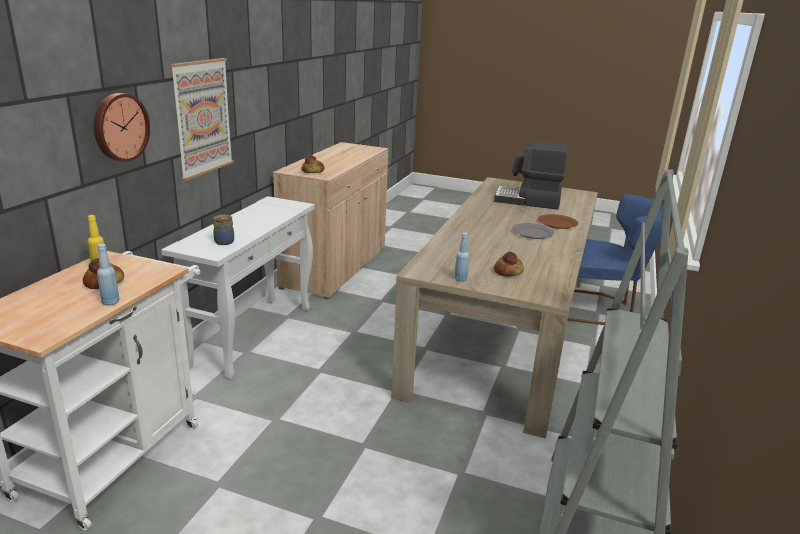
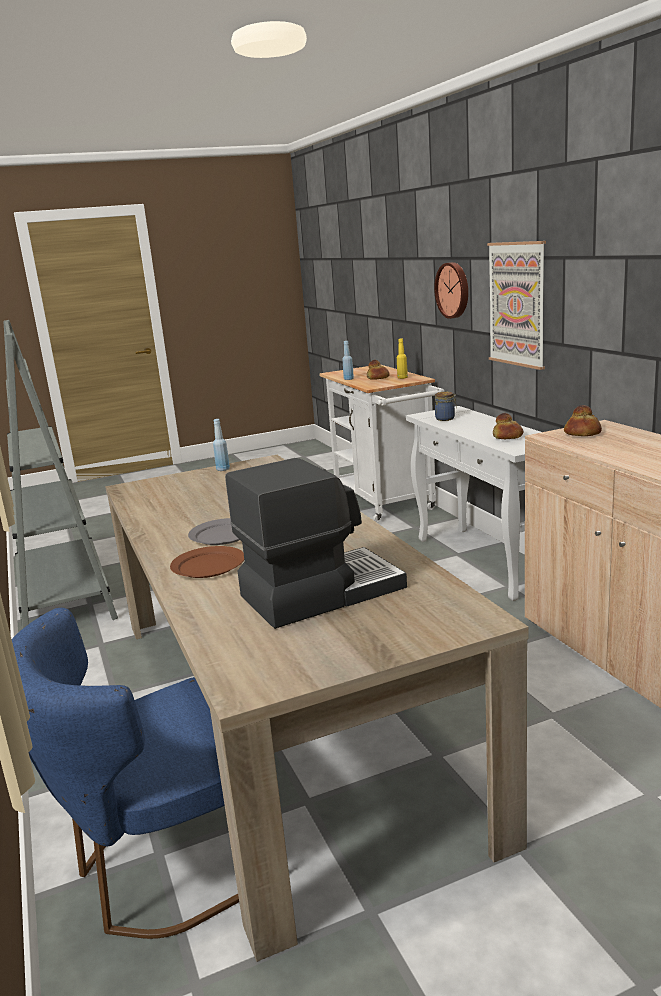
camera: 140 degrees right, 5 degrees down
bread [494,252,524,277] -> bread moved to [493,413,523,439]

